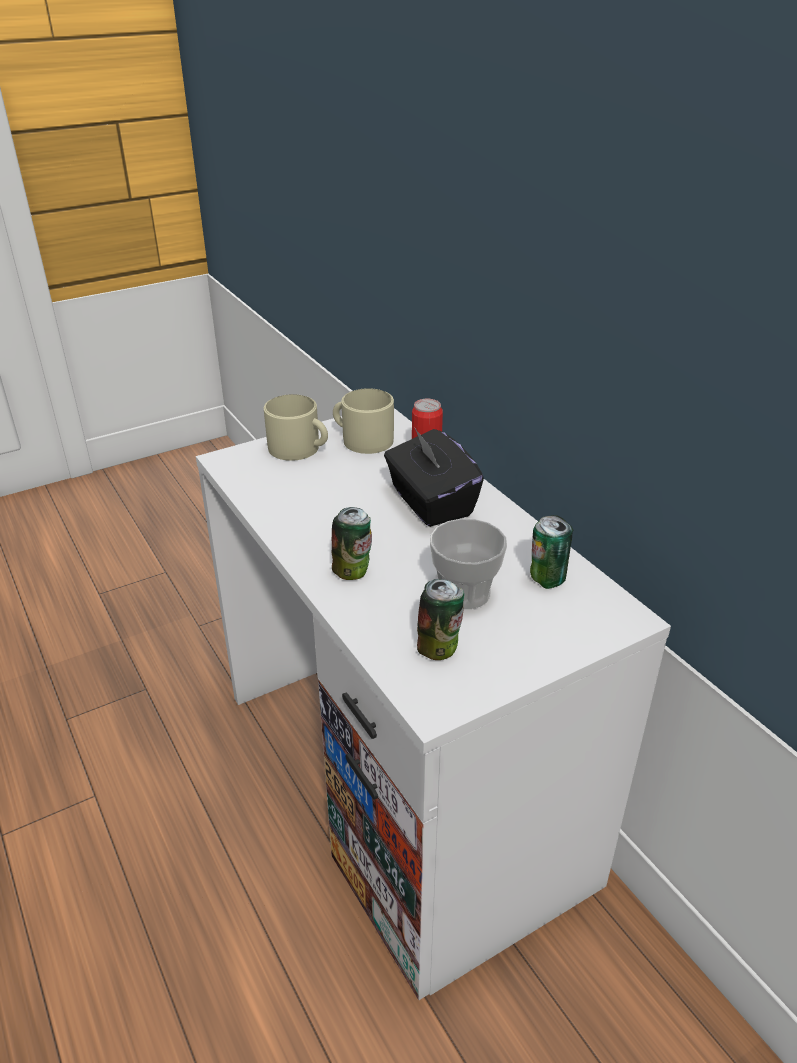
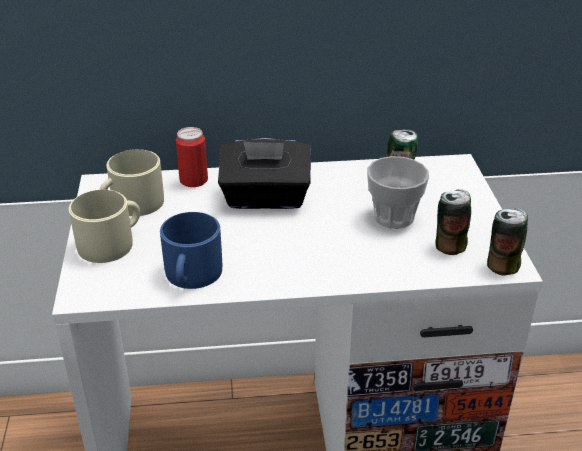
camera: 65 degrees left, 0 degrees up
can [332,507,372,580] -> can moved to [487,209,528,275]
none -> blue mug [160,212,222,289]

